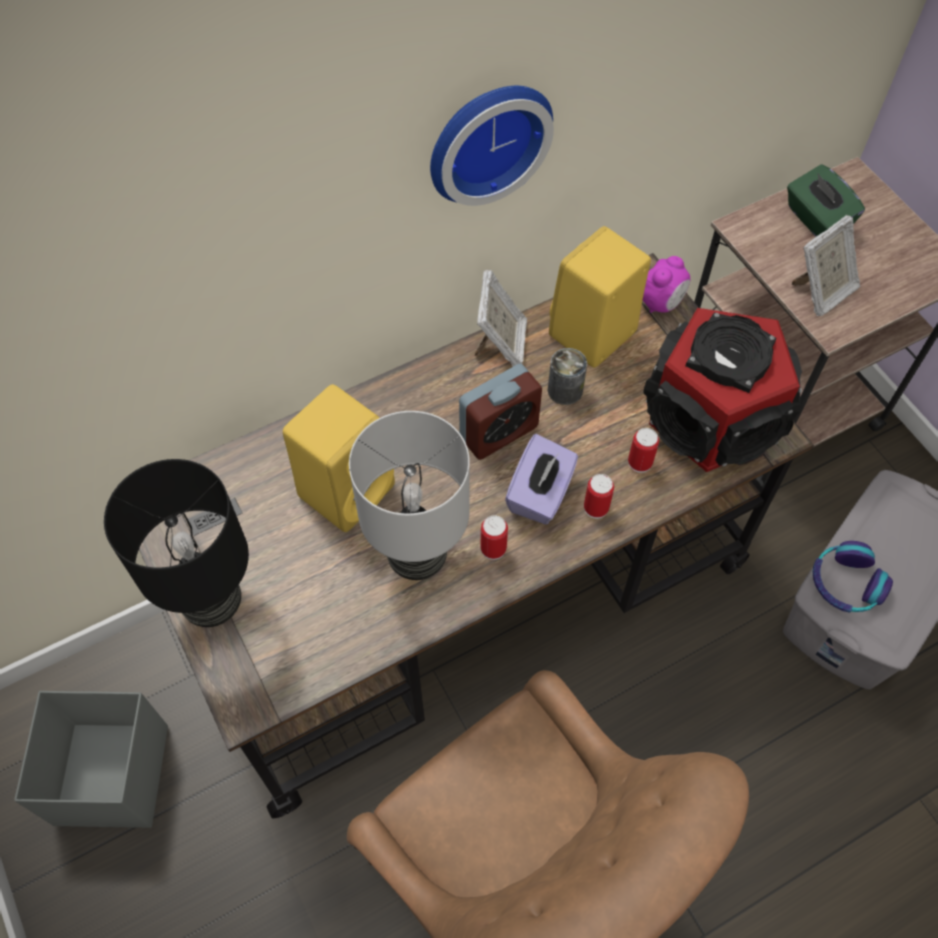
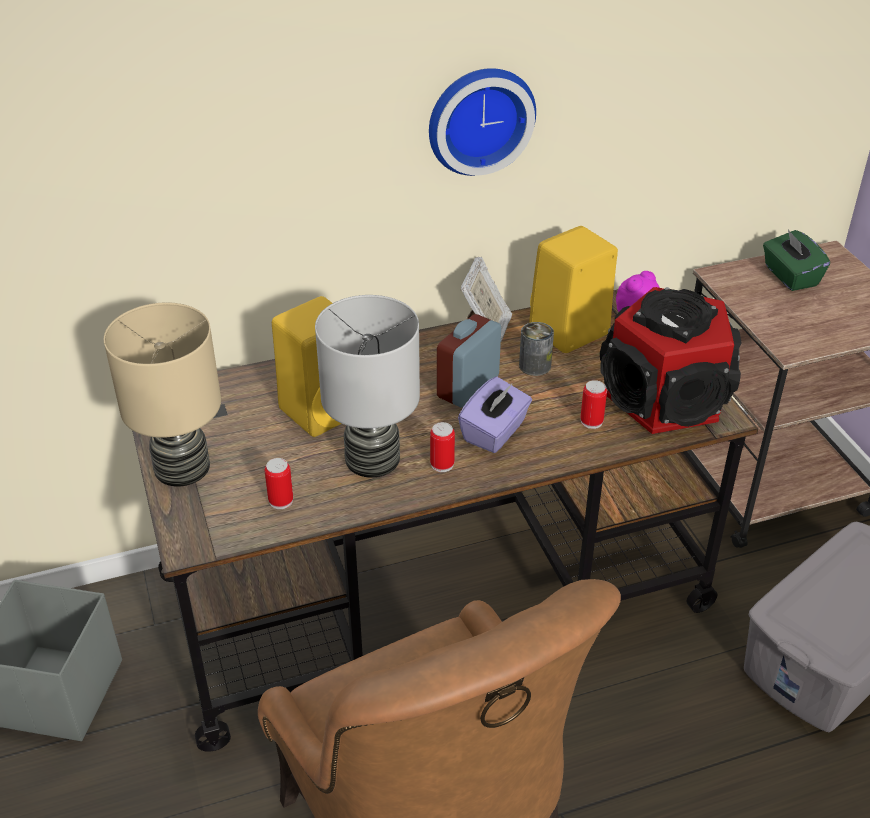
camera: 10 degrees right, 20 degrees down
black table lamp [104,459,249,627] -> beige table lamp [104,302,221,487]
alarm clock [459,364,542,460] -> alarm clock turned 150 degrees clockwise [437,314,501,408]
can [584,474,614,519] -> can moved to [265,458,293,509]
picture frame [792,215,860,316] -> none
headphones [813,541,893,612] -> none

